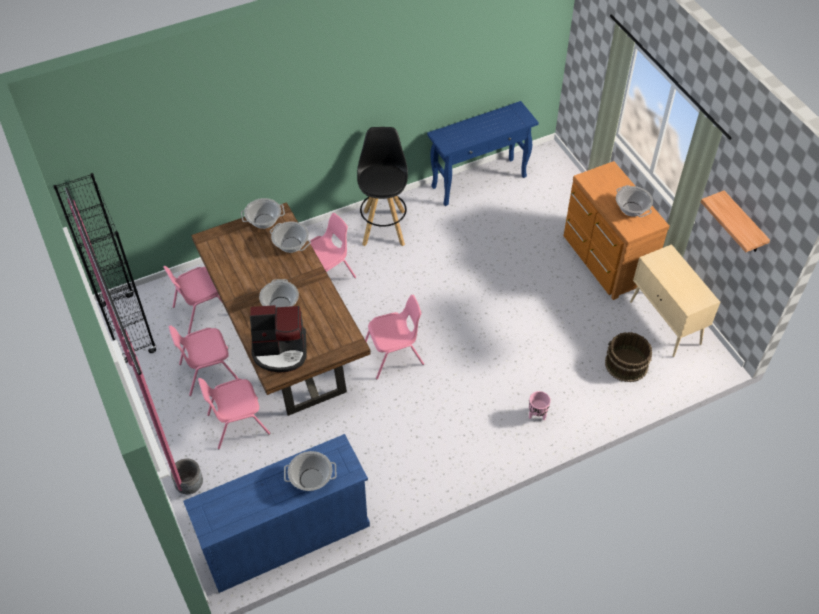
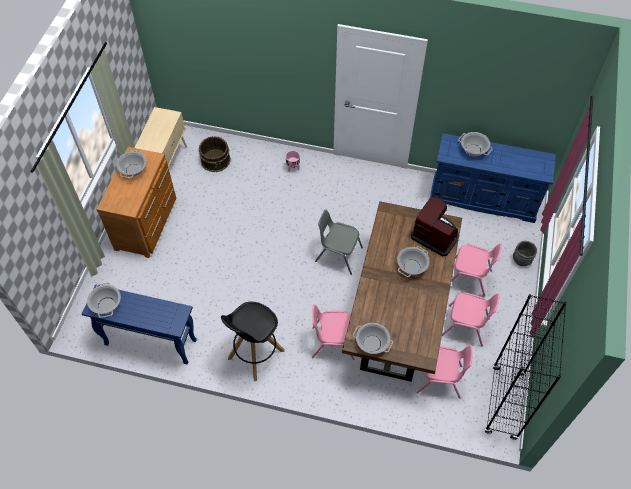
camera: 140 degrees left, 5 degrees up
cooking pot [270,222,311,253] -> cooking pot moved to [87,283,121,318]
pink chair [365,295,424,379] -> grey chair [315,209,363,275]
shelf [701,191,770,252] -> none

